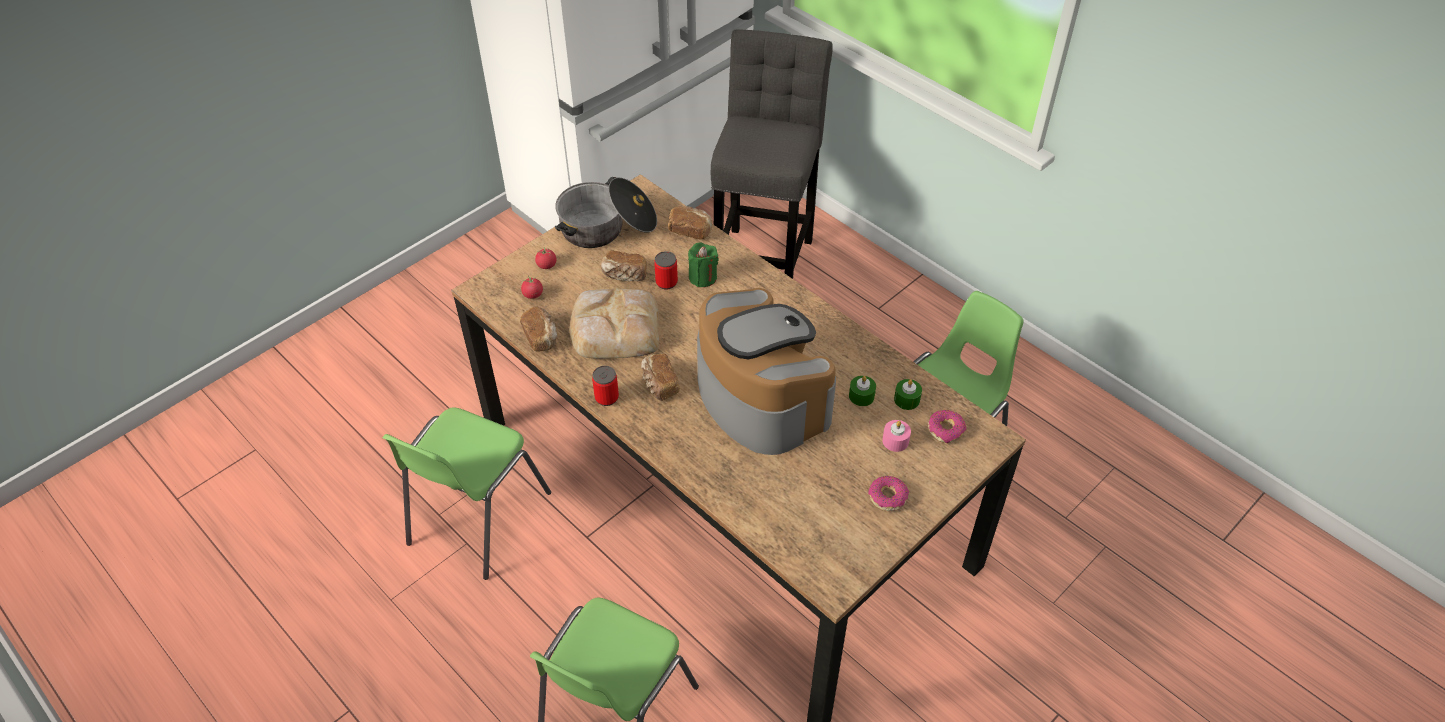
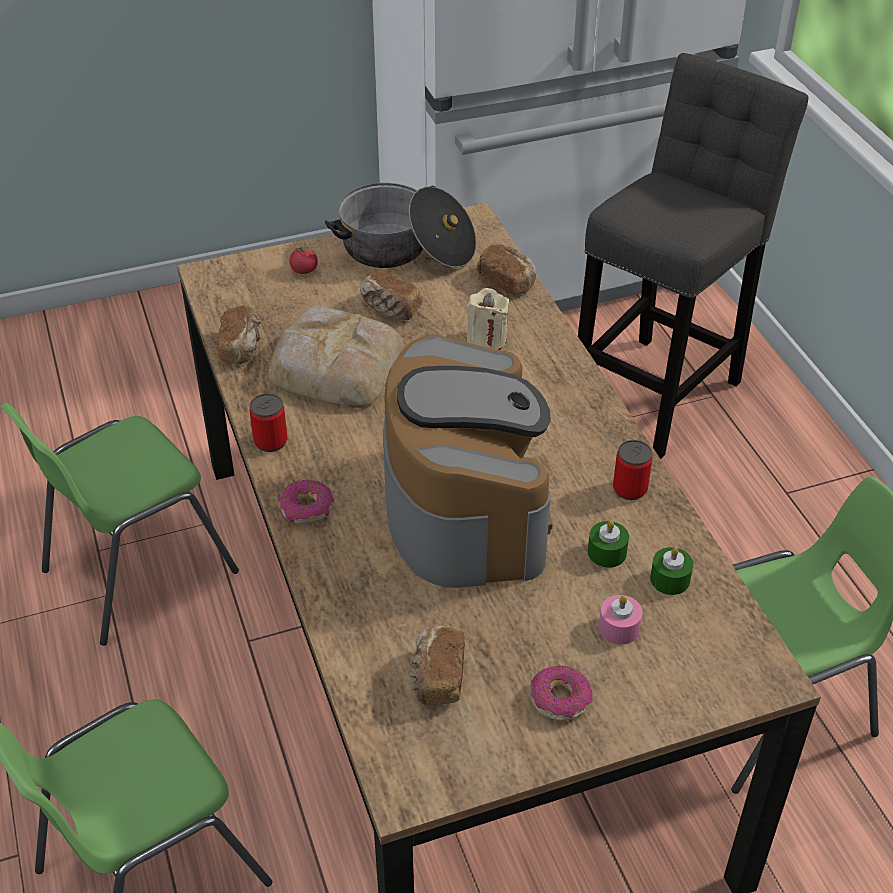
camera: 25 degrees right, 5 degrees down
tomato [521,275,543,299] -> none
bread [641,354,680,401] -> bread moved to [409,625,465,706]
can [654,251,678,289] -> can moved to [613,440,653,500]
green candle [688,243,719,287] -> beige candle [466,288,509,350]
donut [928,410,967,443] -> donut moved to [279,480,334,524]

